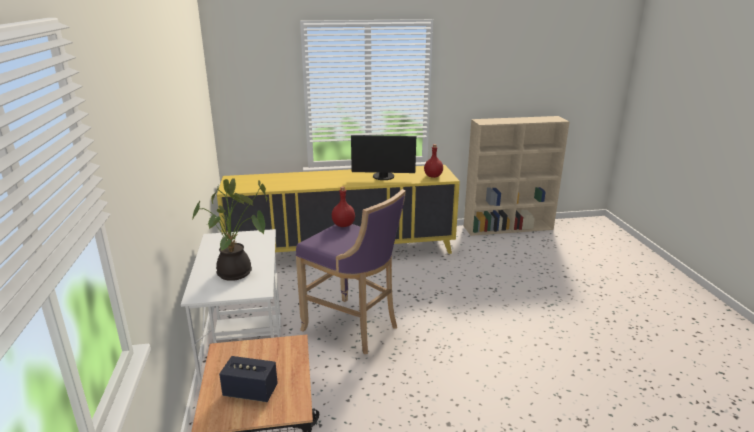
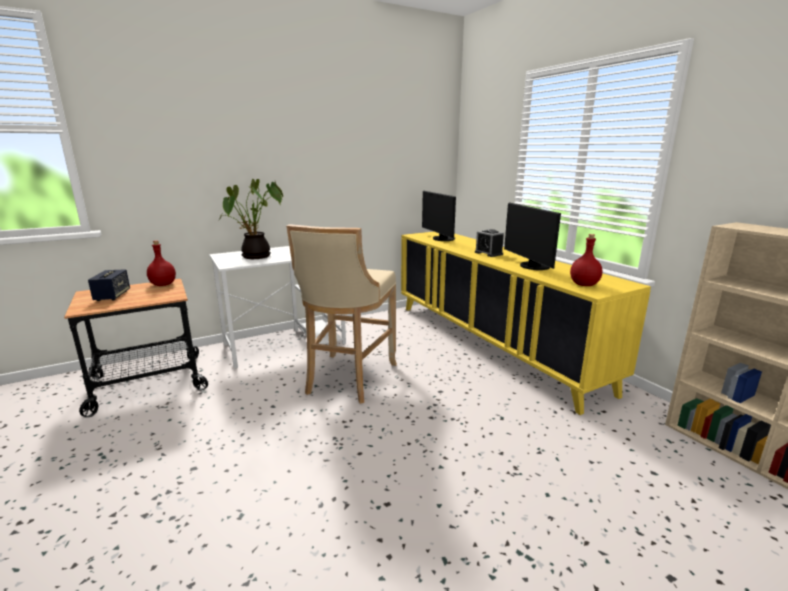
camera: 70 degrees right, 5 degrees down
purple stool [296,189,406,354] -> beige stool [286,224,397,404]
red bottle [332,187,355,227] -> red bottle moved to [147,241,176,286]
none -> monitor [422,191,456,241]
none -> alarm clock [475,229,504,257]

